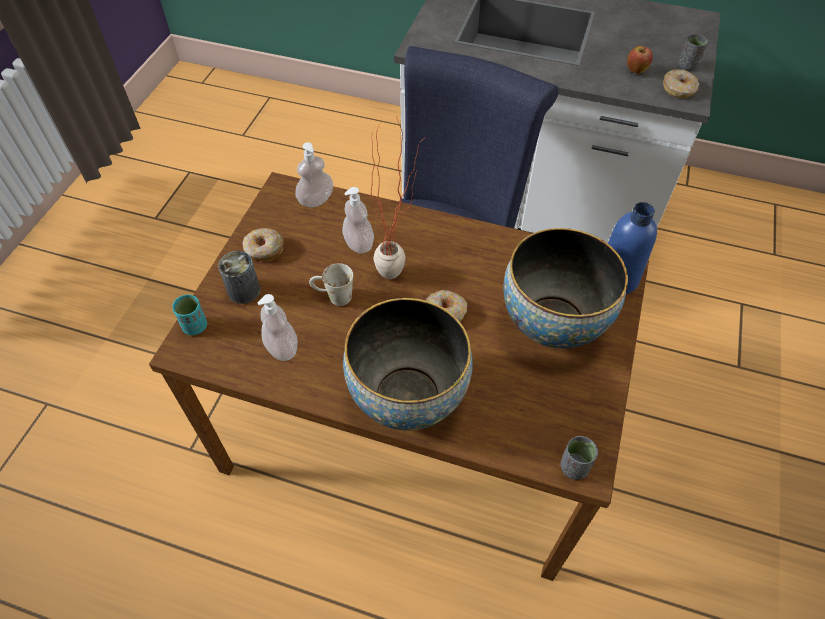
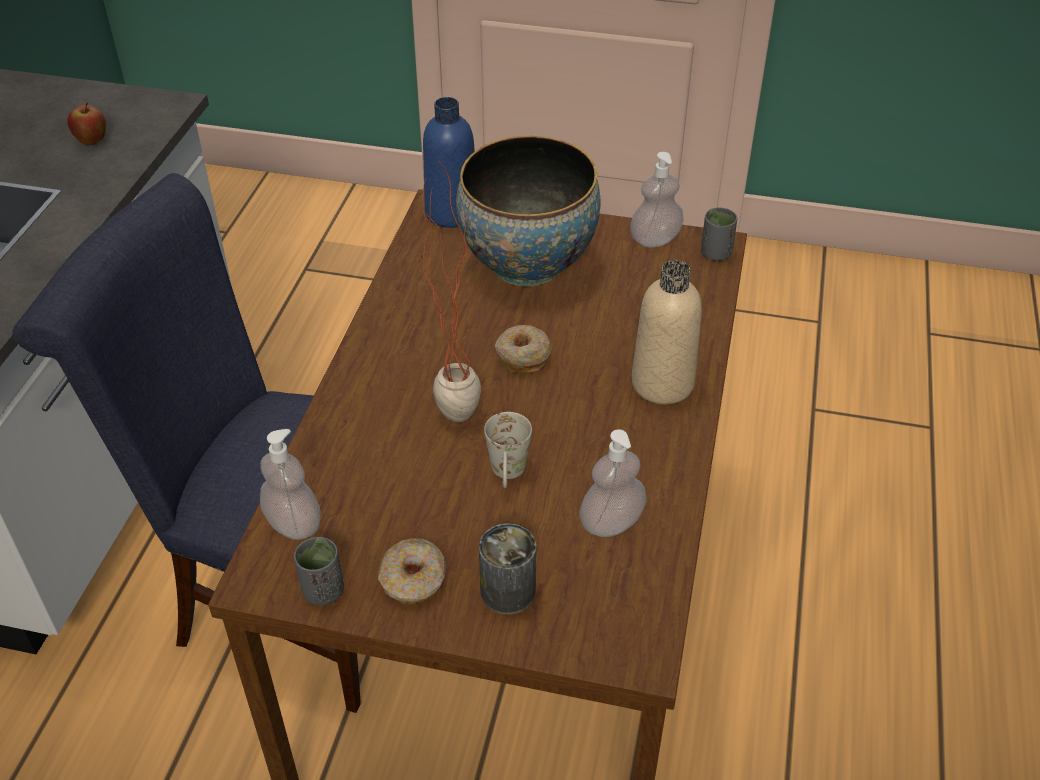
camera: 95 degrees left, 10 degrees down
turquoise cup [172,295,207,335] -> none
soap dispenser [342,187,374,253] -> soap dispenser moved to [630,152,684,248]
bowl [343,298,473,431] -> beige bottle [631,260,702,404]
donut [663,69,699,99] -> none
grey cup [679,34,708,71] -> grey cup moved to [294,537,344,605]

